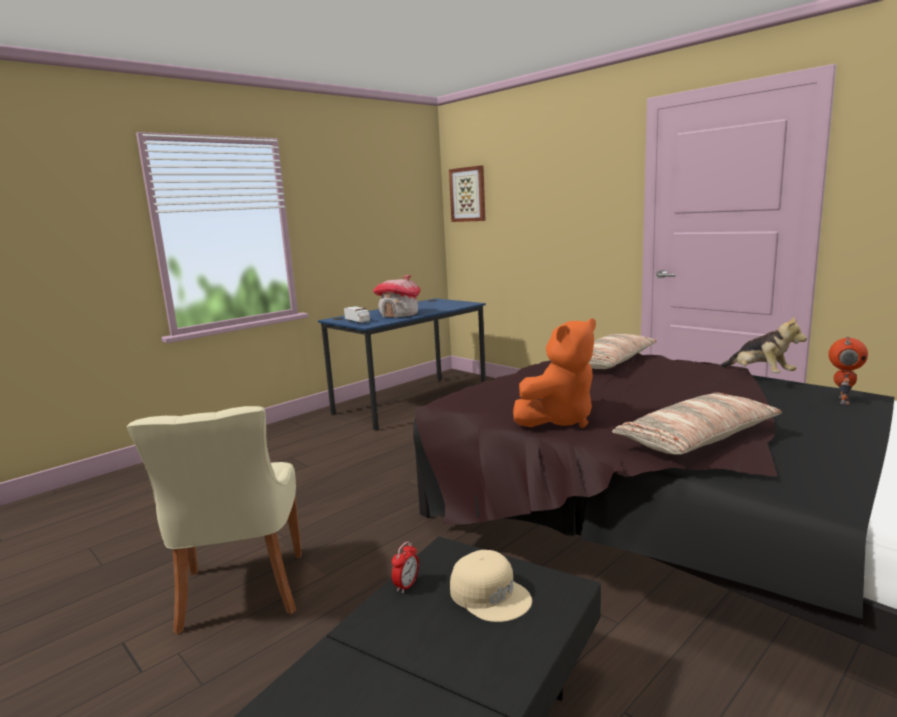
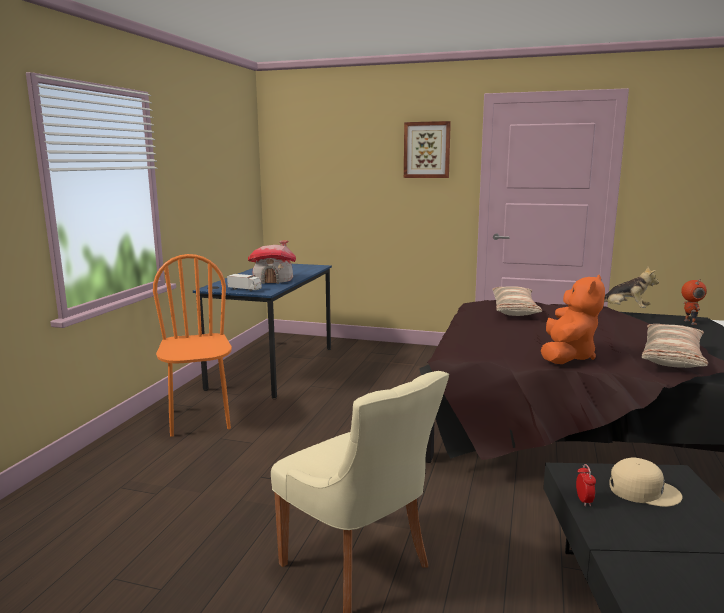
camera: 30 degrees left, 0 degrees up
picture [449,165,486,222] -> picture moved to [404,121,451,178]
none -> orange chair [153,254,232,437]

